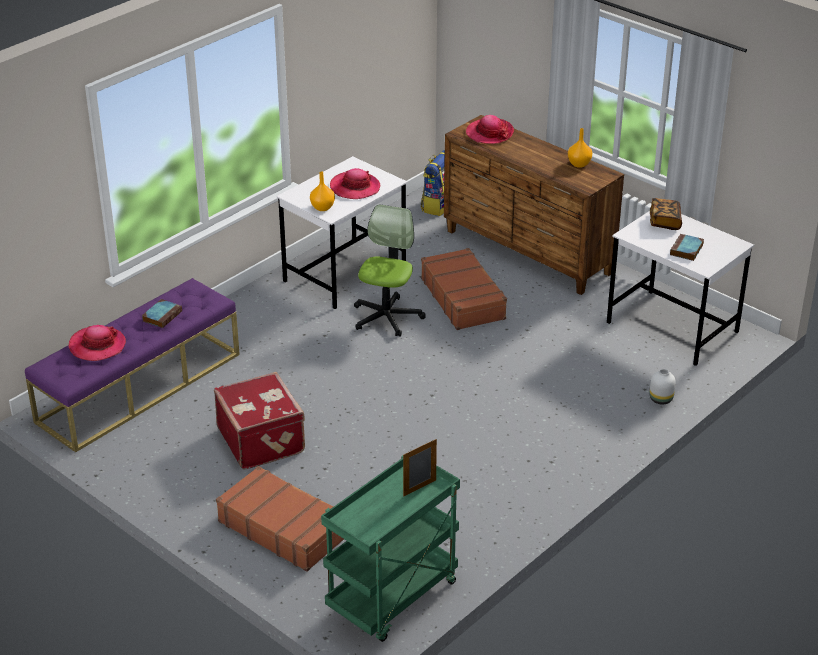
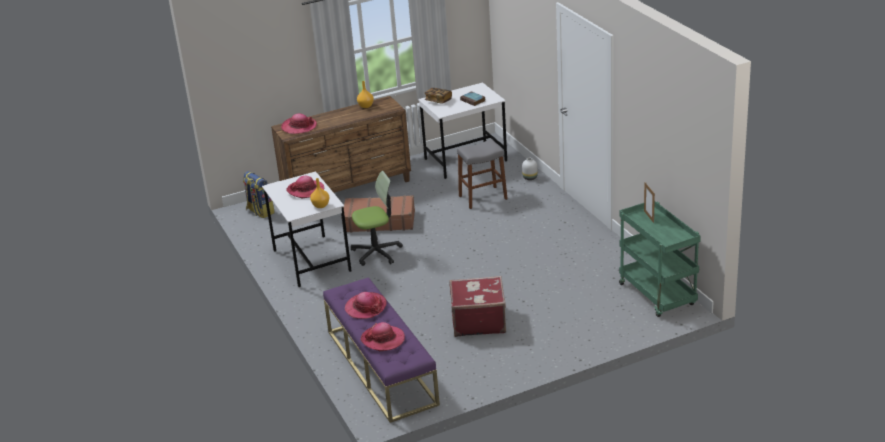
camera: 65 degrees left, 5 degrees down
book [142,299,182,328] -> hat [345,292,386,319]
brown suitcase [216,466,344,572] -> none
office chair [354,204,426,337] -> office chair turned 120 degrees clockwise [351,171,403,266]
none -> grey stool [457,139,508,209]

